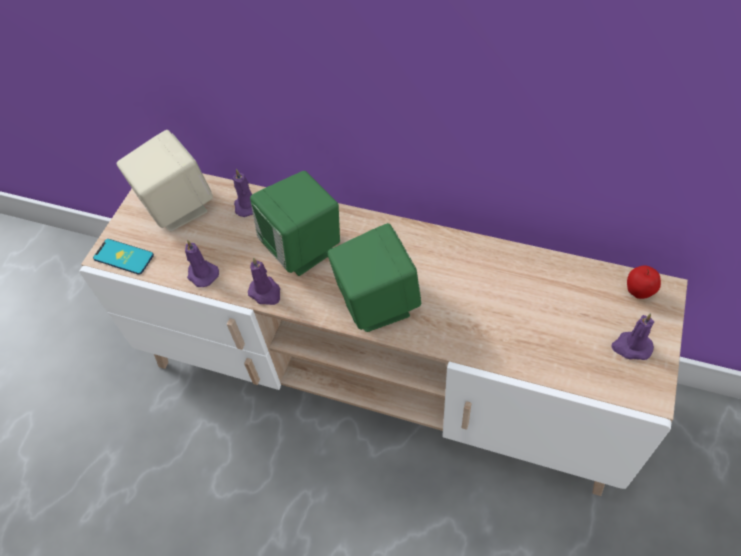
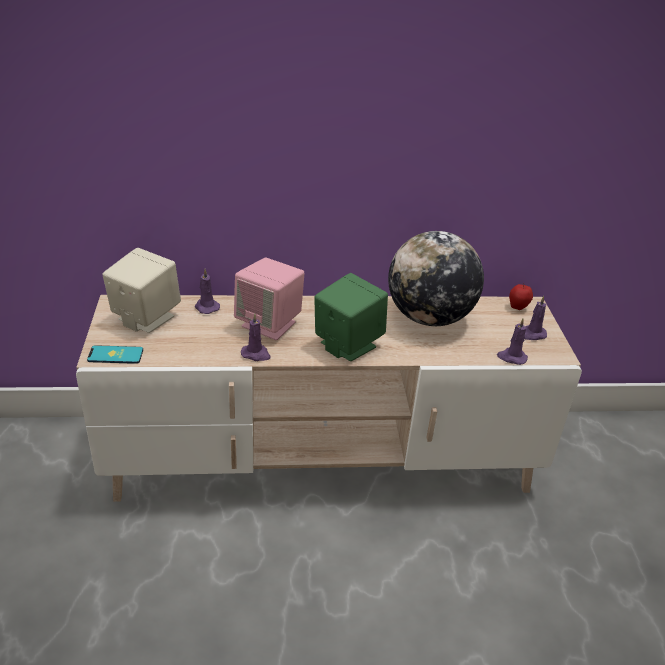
camera: 30 degrees left, 20 degrees down
purple candle [185,240,219,287] -> purple candle moved to [497,318,528,365]
green speaker [250,171,340,276] -> pink speaker [234,258,305,340]
none -> globe [388,231,484,326]

